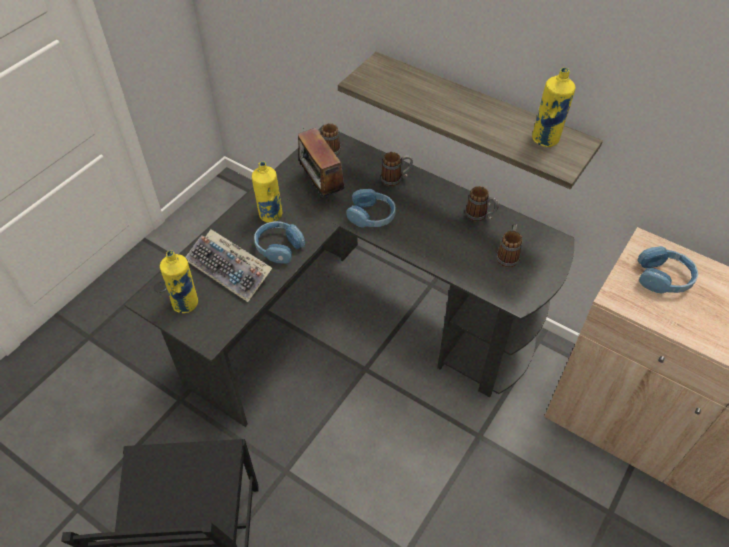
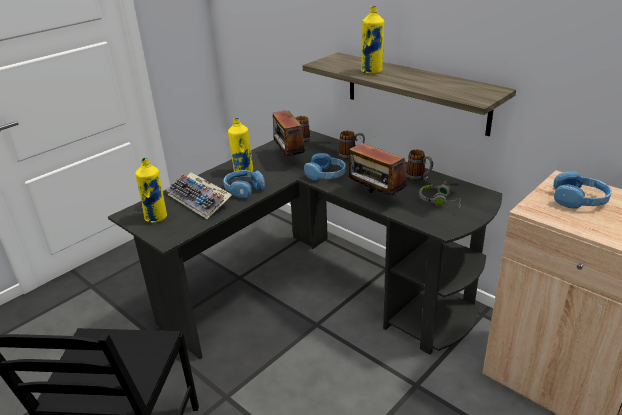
camera: 10 degrees right, 20 degrees down
mug [496,224,522,267] -> grey headphones [419,179,462,209]
yellow bottle [532,67,576,147] -> yellow bottle moved to [361,6,384,74]
none -> radio [349,143,407,197]

